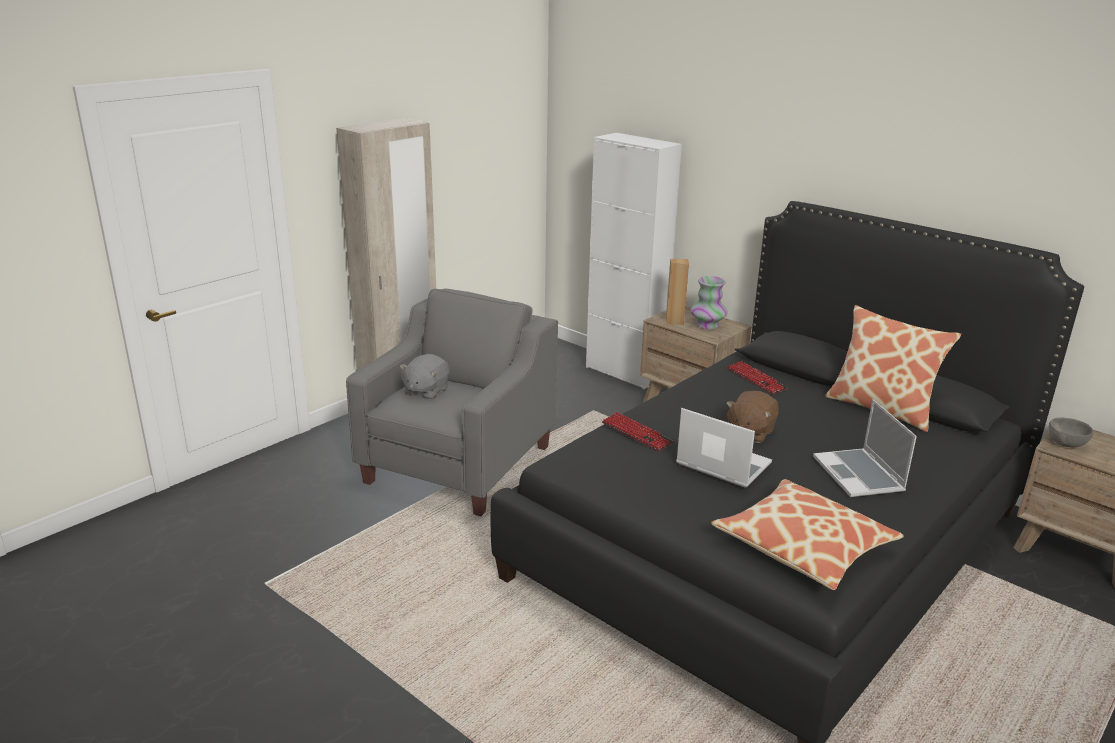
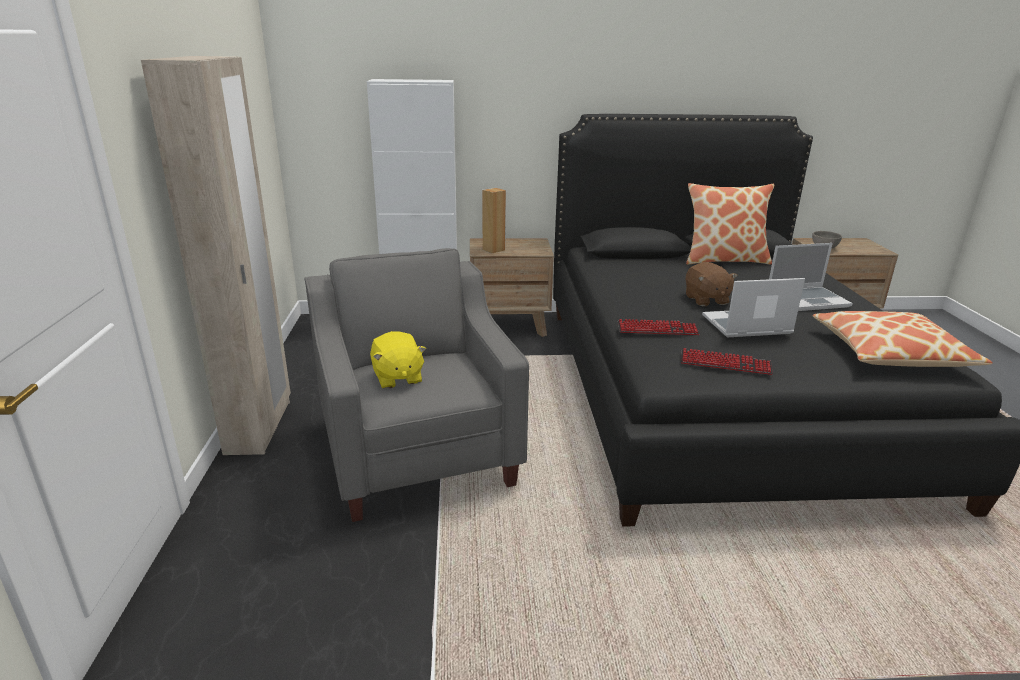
camera: 45 degrees left, 0 degrees up
grey plush toy [400,354,450,400] -> yellow plush toy [370,331,426,389]
vase [690,276,727,329] -> none
keyboard [727,361,788,394] -> keyboard moved to [681,348,773,375]
laptop [813,399,917,497] -> laptop turned 45 degrees counterclockwise [769,243,853,311]

